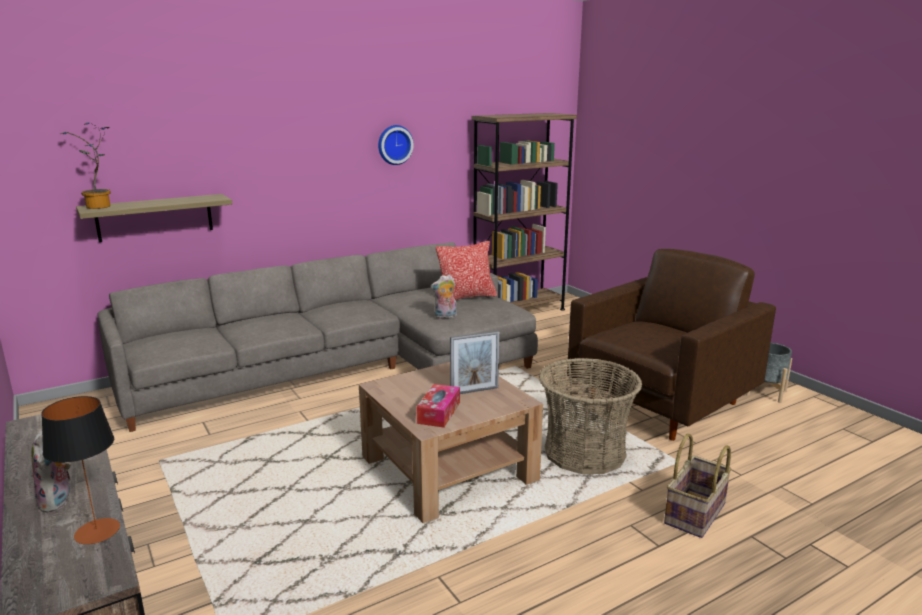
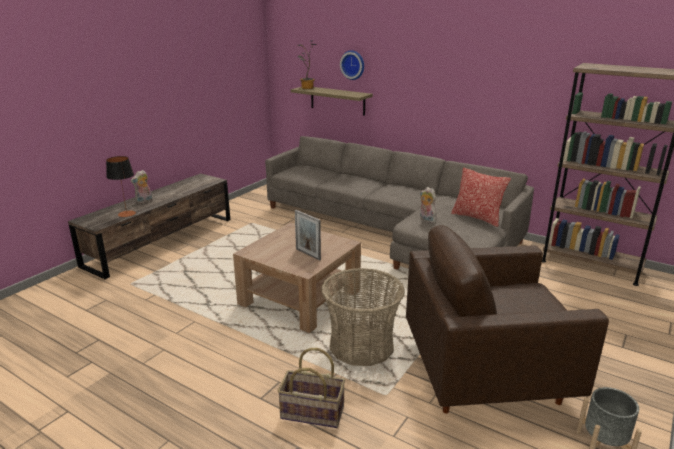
camera: 65 degrees right, 5 degrees up
wall clock [378,125,414,165] -> wall clock moved to [340,50,364,80]
tissue box [416,384,460,428] -> none
brown armchair [567,249,776,441] -> brown armchair turned 150 degrees clockwise [406,225,609,414]

